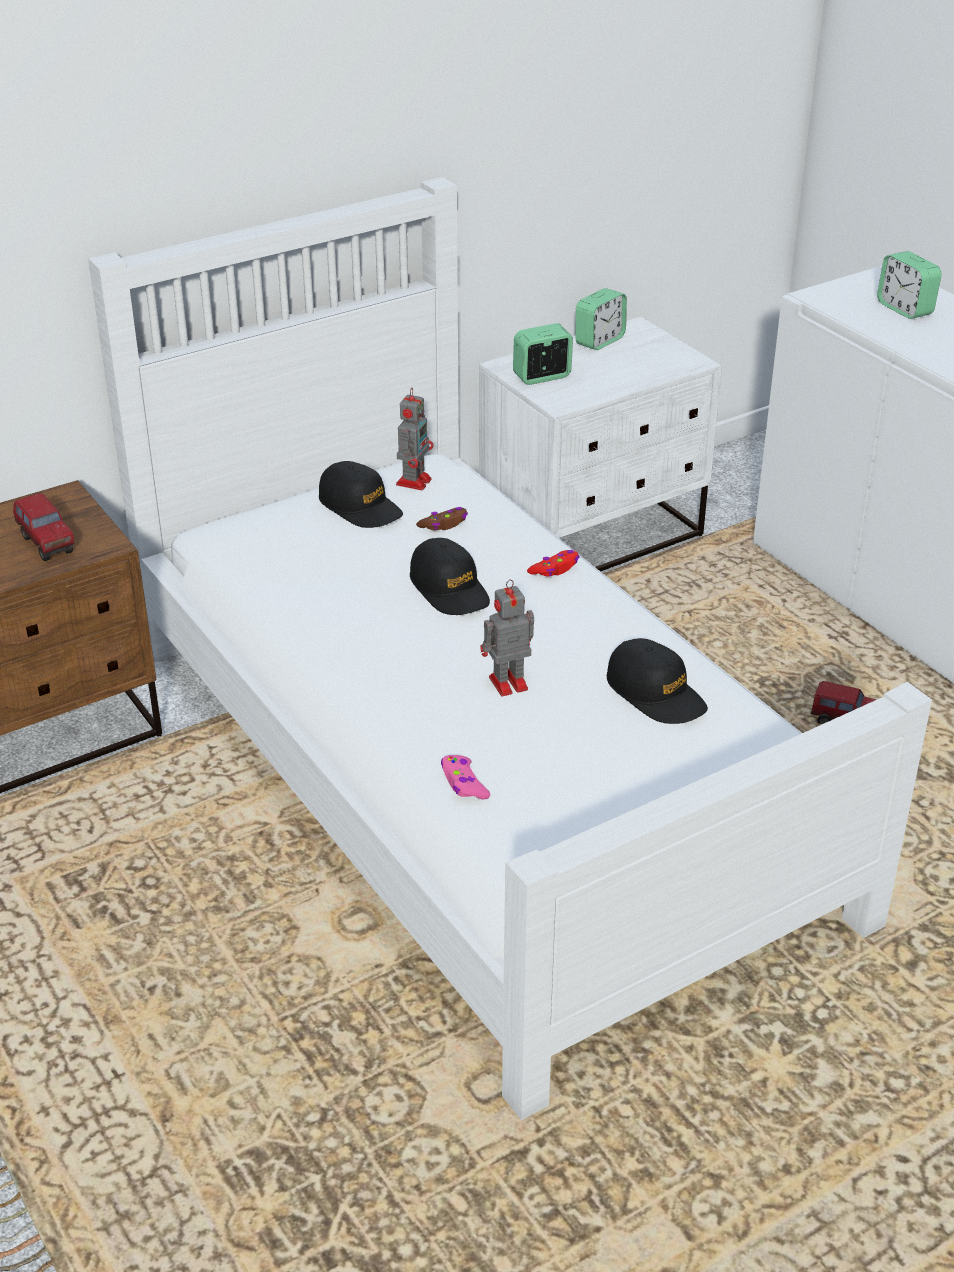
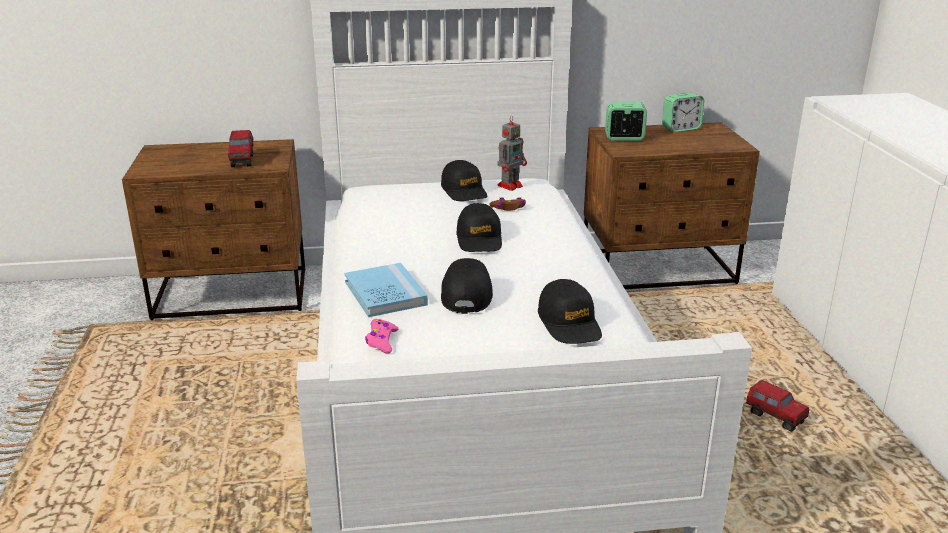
camera: 25 degrees right, 10 degrees down
white nightstand [479,317,722,572] -> brown nightstand [584,122,760,289]
toy robot [480,579,534,696] -> black cap [441,258,493,314]
red game controller [527,550,580,576] -> none
alarm clock [877,251,942,319] -> none
none -> blue book [345,263,428,317]

